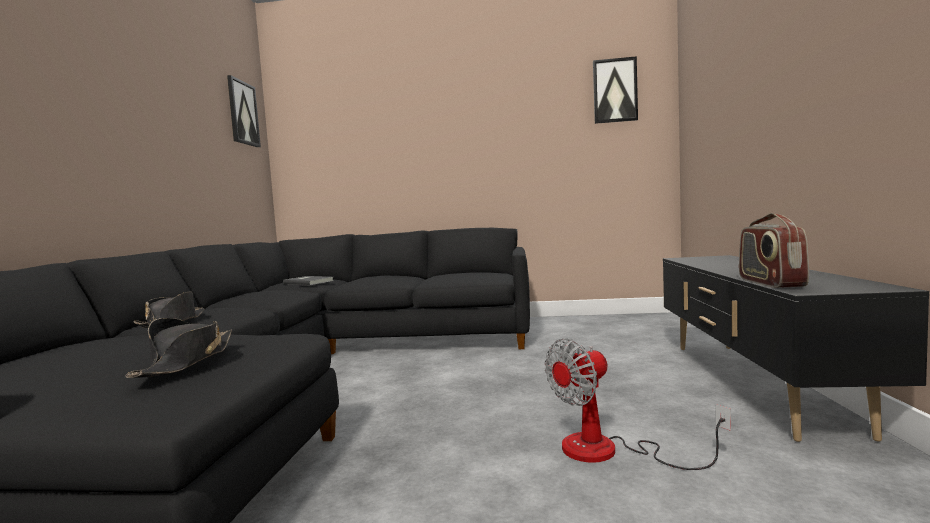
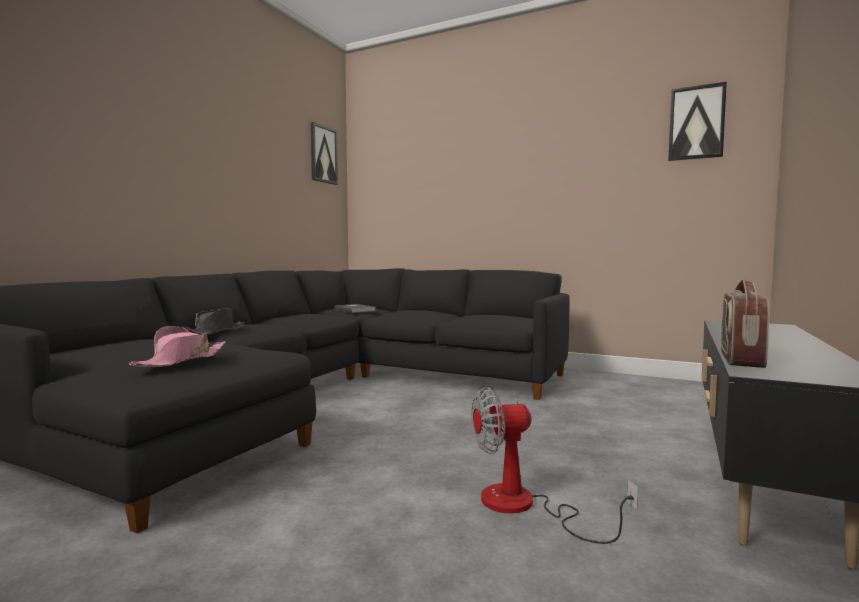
camera: 20 degrees right, 0 degrees up
black hat [125,318,232,378] -> pink hat [129,326,226,367]

